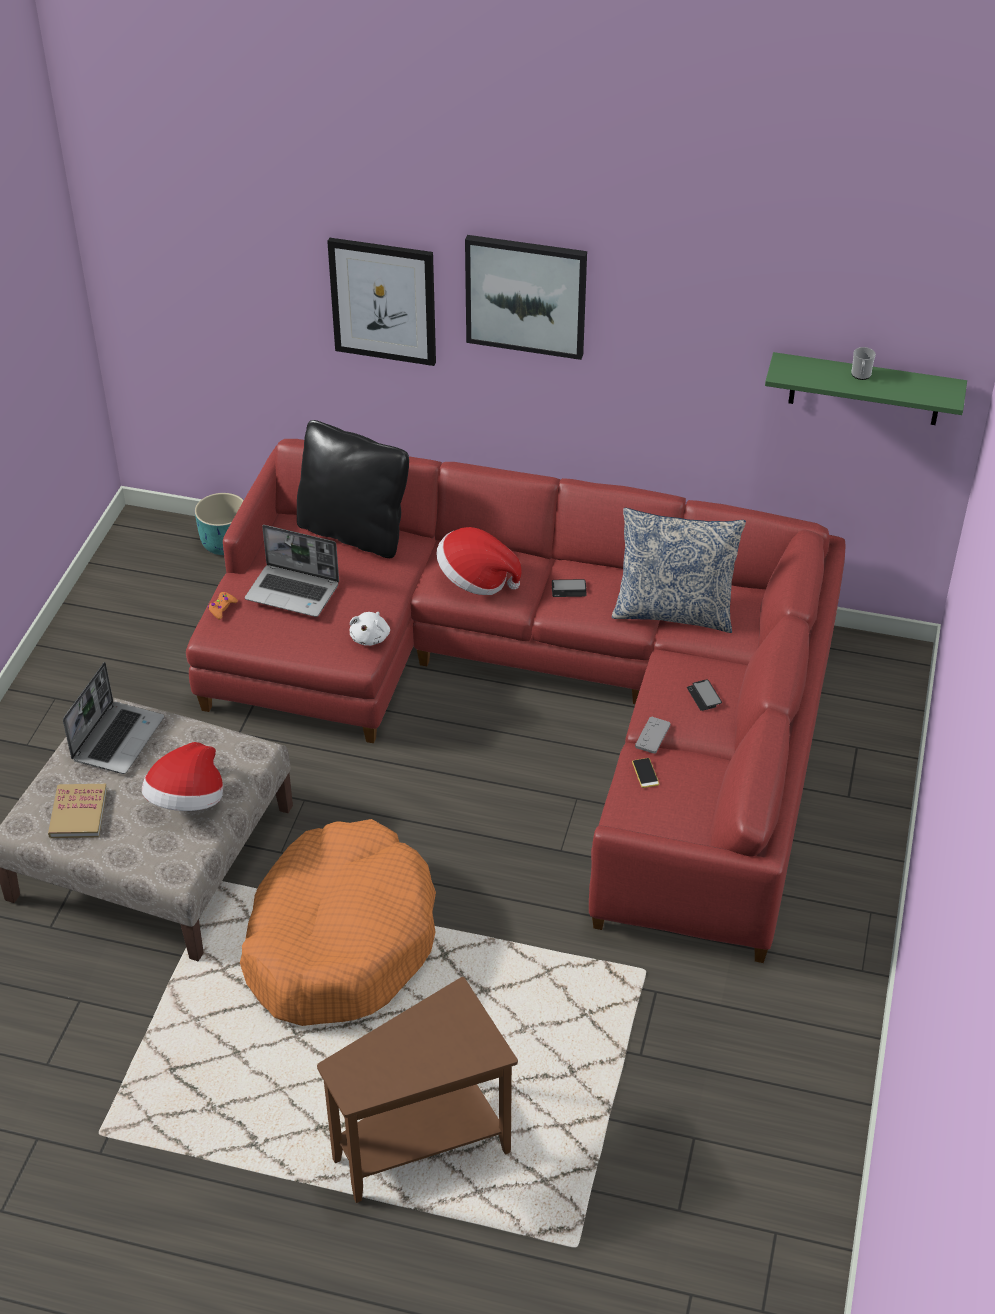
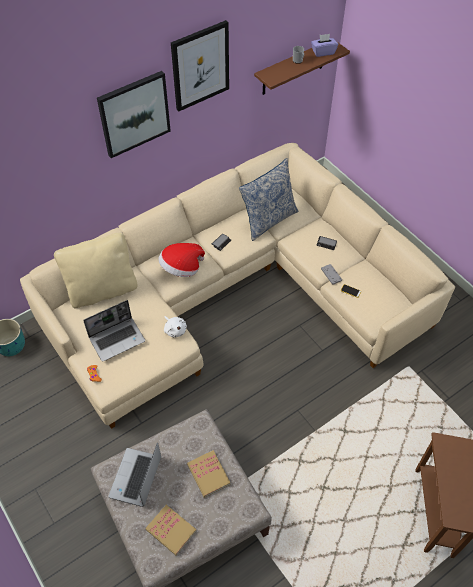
camera: 50 degrees left, 10 degrees up
laptop [63,662,164,774] -> laptop turned 135 degrees counterclockwise [109,442,161,507]
hat [142,742,223,811] -> book [187,450,231,498]
red sofa [186,439,845,963] -> beige sofa [20,143,455,429]
orange dog bed [240,819,436,1026] -> none
black pillow [297,420,409,558] -> beige pillow [54,233,137,308]
picture [327,238,436,366] -> picture moved to [171,20,229,112]
green shelf [765,352,967,425] -> brown shelf [254,43,350,95]
none -> purple tissue box [311,34,338,57]

